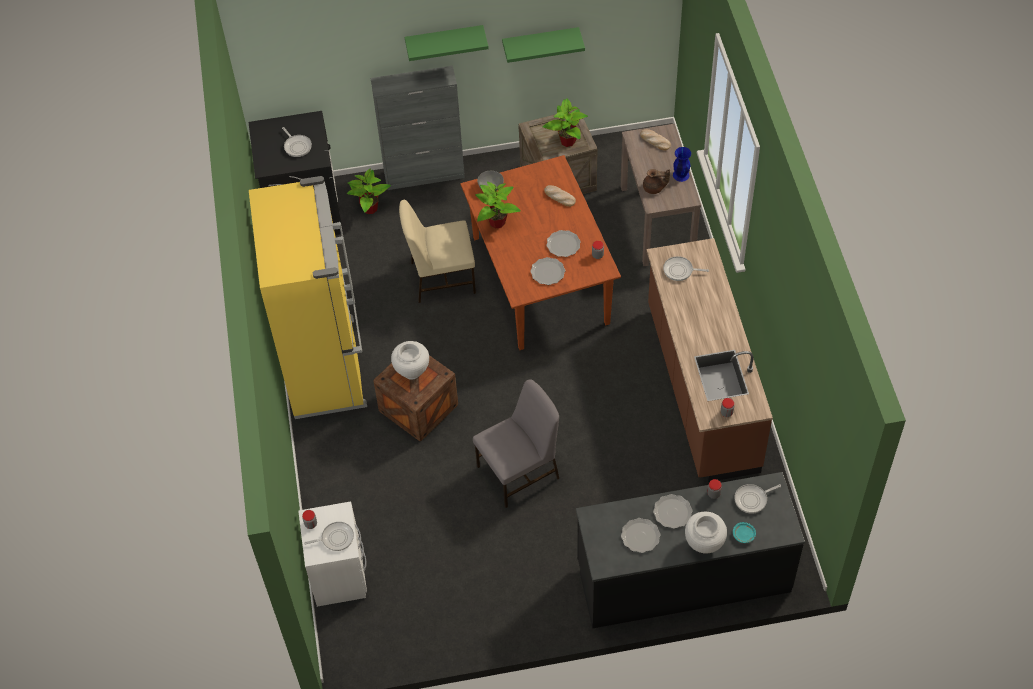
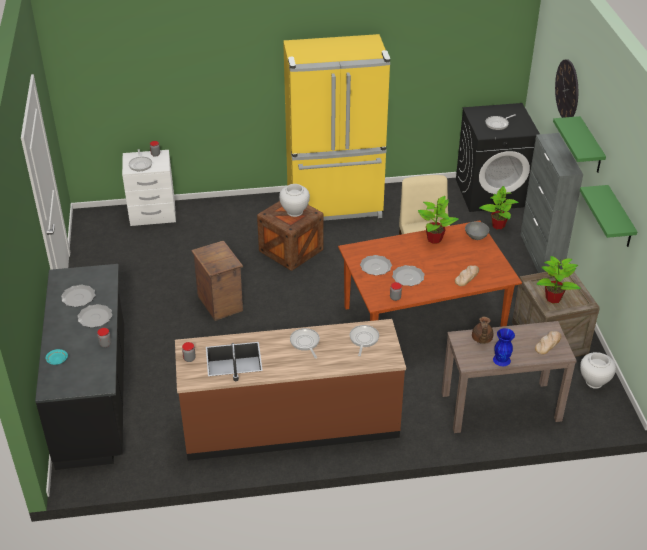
camera: 90 degrees right, 15 degrees down
grey chair [473,380,560,508] -> crate [191,241,243,321]
white vase [685,512,727,554] -> white vase moved to [580,352,616,389]
frying pan [734,484,781,514] -> frying pan moved to [290,328,320,359]
none -> wall clock [555,59,578,118]

